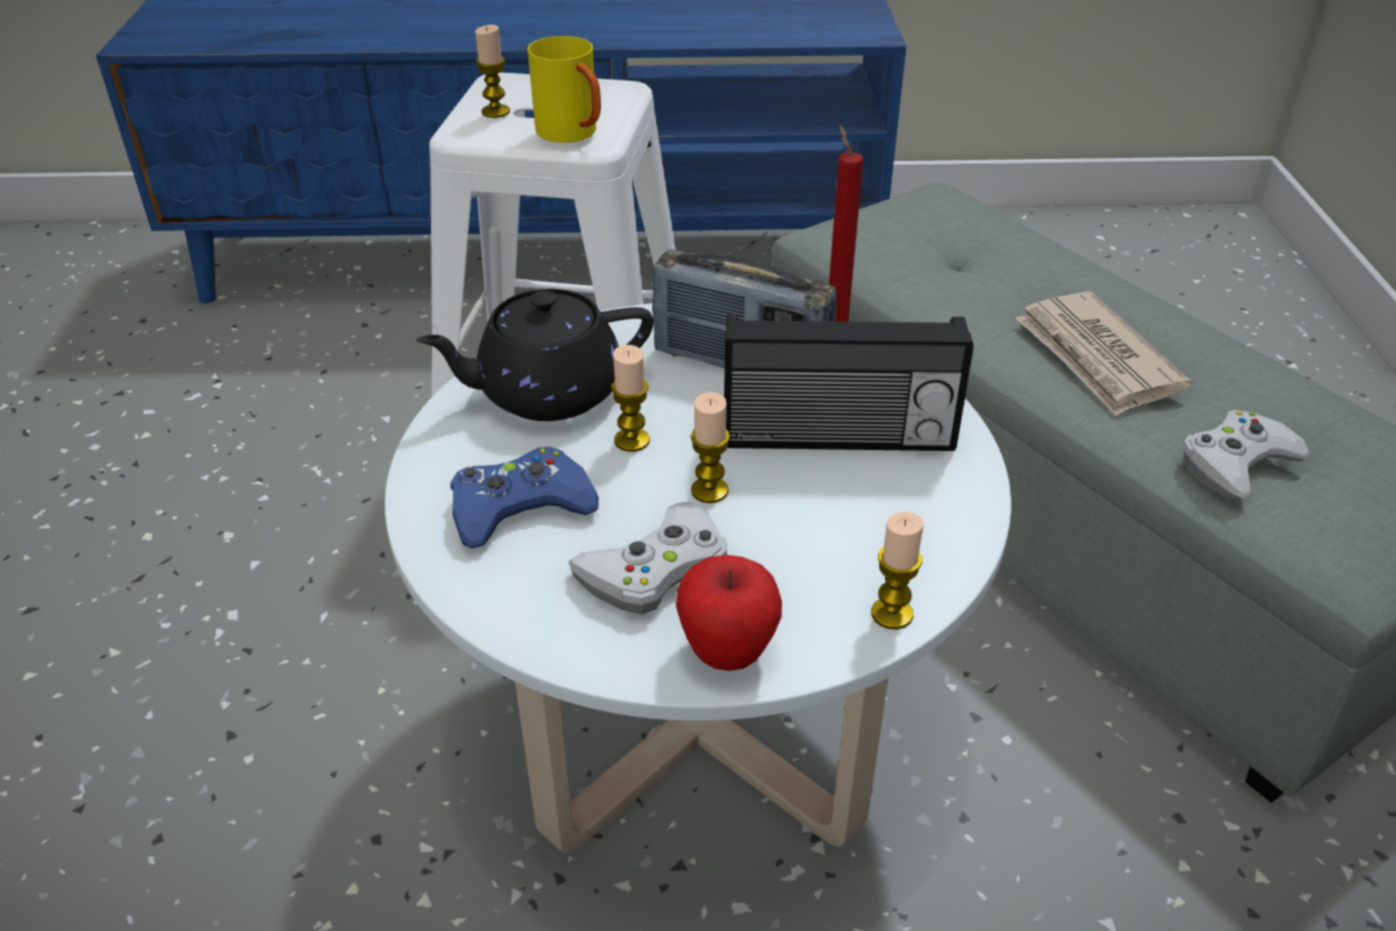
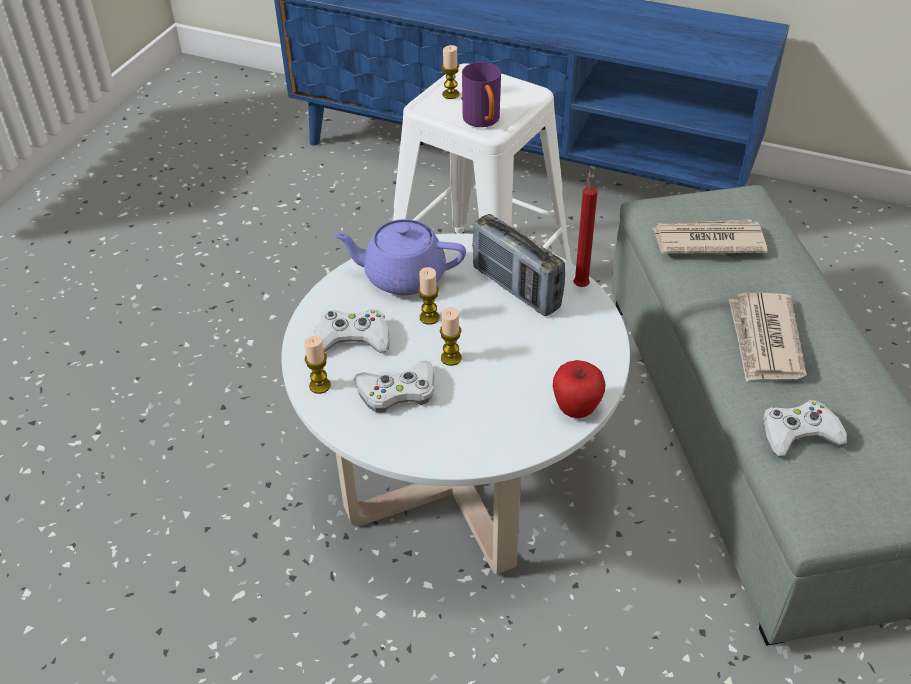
camera: 25 degrees right, 5 degrees up
black teapot [417,289,653,421] -> purple teapot [333,219,466,295]
blue game controller [450,447,599,548] -> white game controller [314,309,390,353]
yellow mug [528,36,601,143] -> purple mug [462,62,501,127]
apple [676,555,782,671] -> apple moved to [553,360,606,418]
radio [724,314,974,451] -> none
candle [871,512,924,630] -> candle moved to [304,336,331,394]
none -> newspaper [652,219,768,254]

